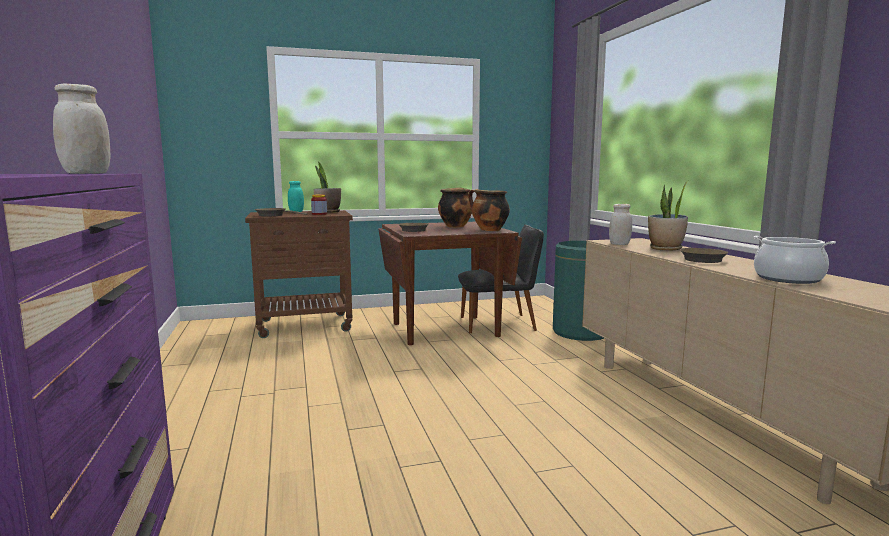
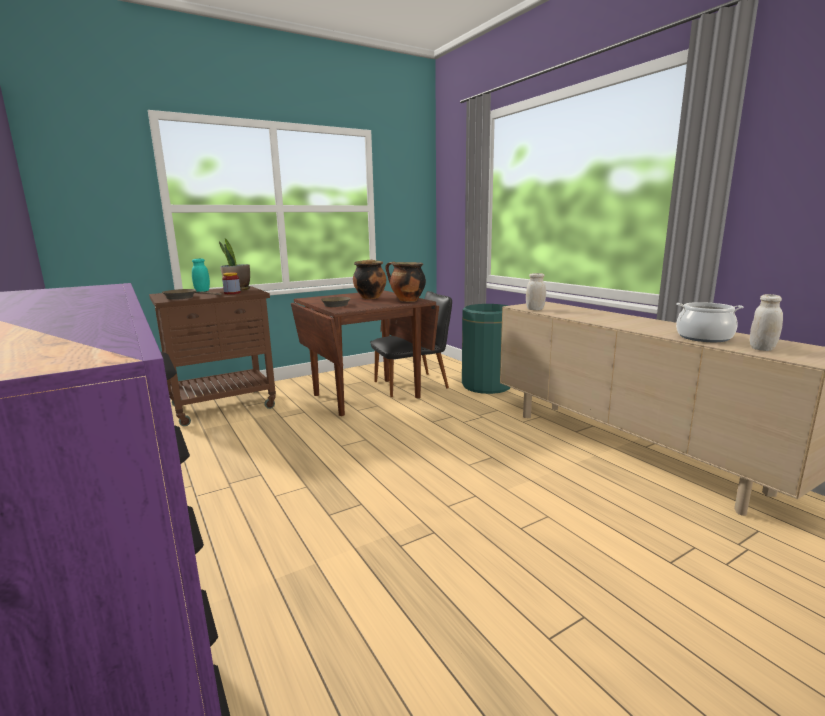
camera: 15 degrees left, 5 degrees up
white jar [53,83,111,174] -> white jar moved to [750,294,783,351]
potted plant [648,180,689,251] -> none
brown frying pan [680,248,729,263] -> none

